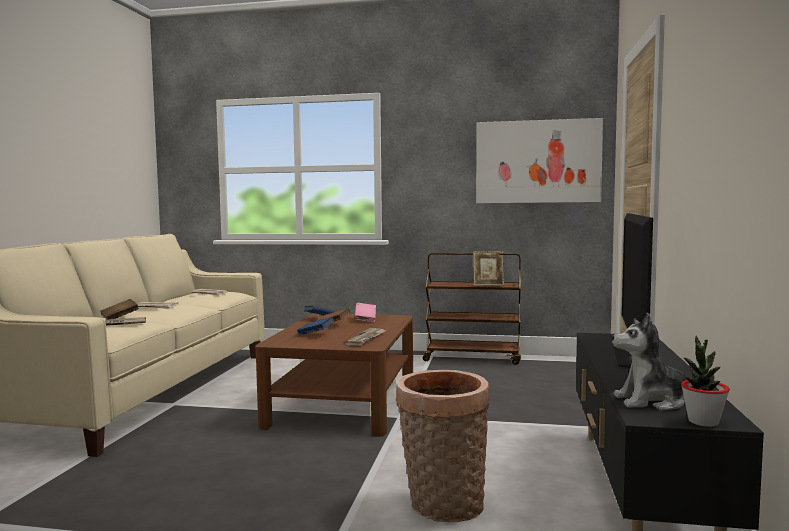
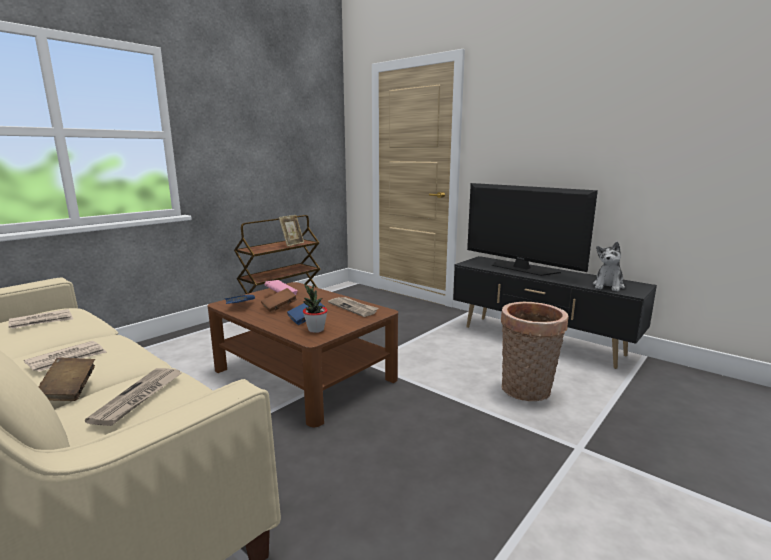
camera: 60 degrees left, 10 degrees up
picture [476,118,603,203] -> none
potted plant [681,335,730,427] -> potted plant moved to [303,284,328,333]

